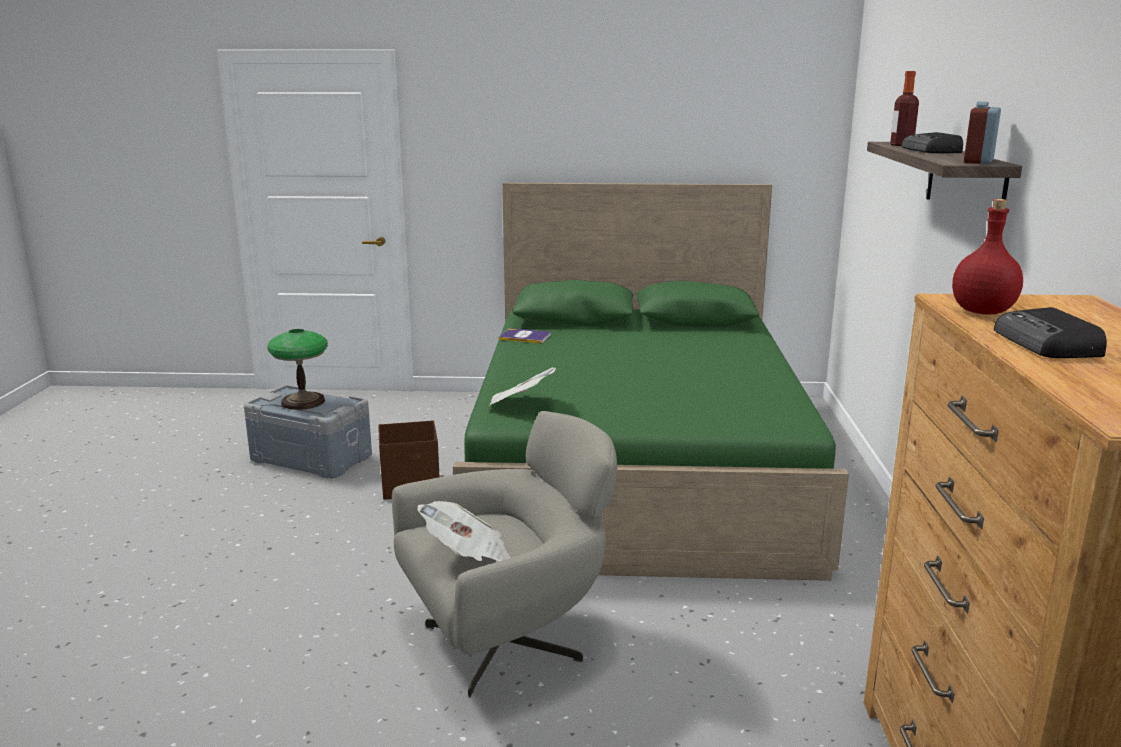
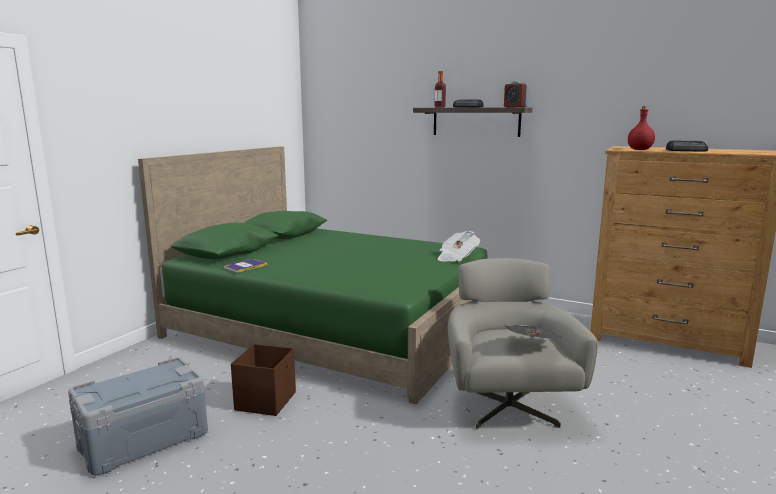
camera: 65 degrees left, 5 degrees down
table lamp [267,329,328,410] -> none
newspaper [490,367,556,405] -> newspaper moved to [438,231,480,262]

